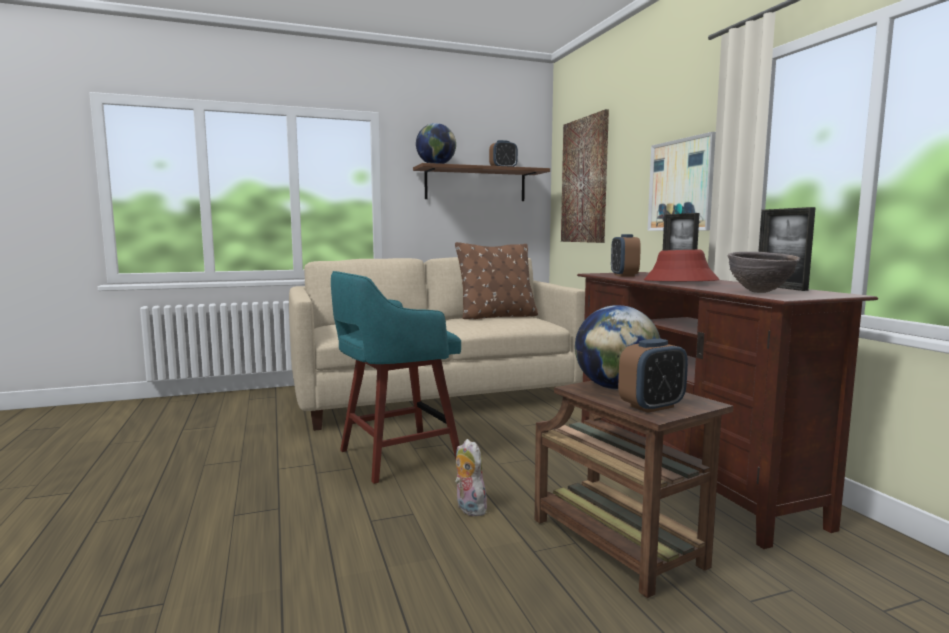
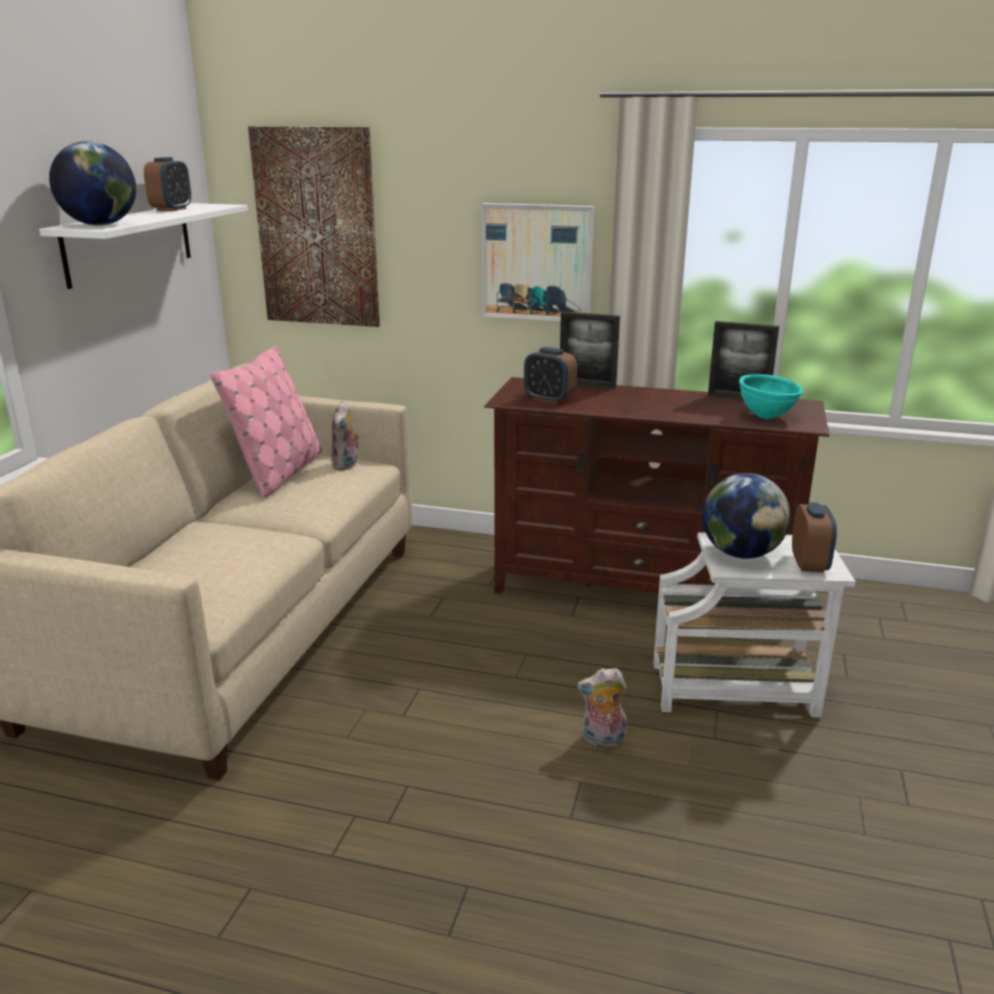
camera: 55 degrees left, 15 degrees up
turquoise stool [331,271,461,484] -> none
brown shelf [413,163,550,201] -> white shelf [39,203,248,289]
brown pillow [455,242,538,319] -> pink pillow [210,345,322,497]
brown side table [535,381,733,598] -> white side table [654,532,856,718]
red hat [644,250,720,281] -> none
brown bowl [728,252,800,293] -> turquoise bowl [739,374,803,419]
none -> plush toy [331,401,360,470]

